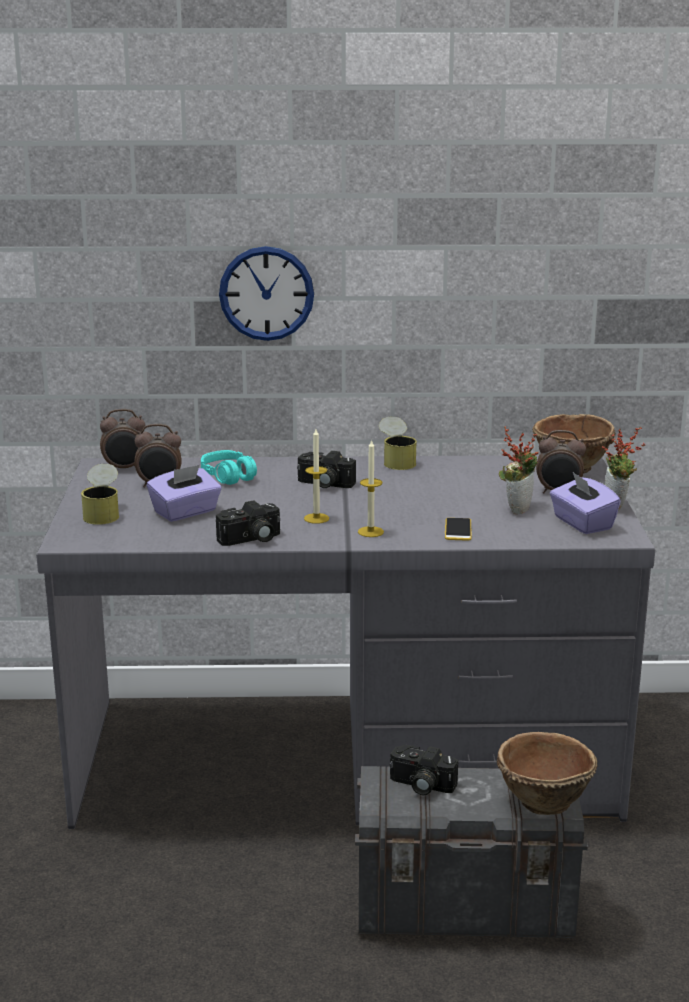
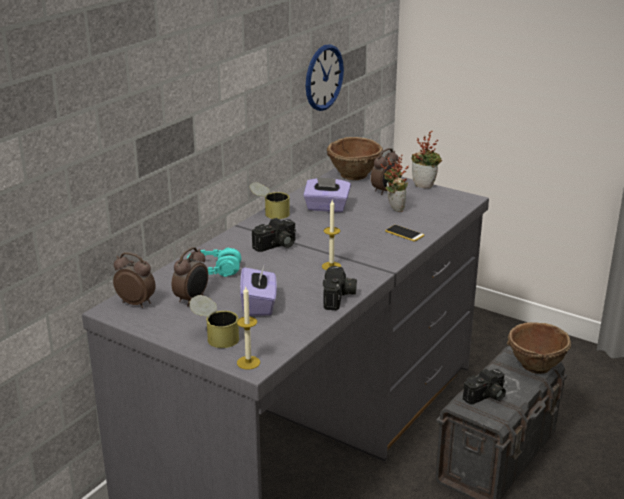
camera: 55 degrees left, 5 degrees up
alarm clock [100,409,145,468] -> alarm clock turned 90 degrees counterclockwise [113,252,156,308]
wall clock [219,246,314,341] -> wall clock moved to [306,44,344,111]
candle [358,439,384,537] -> candle moved to [237,287,260,369]
purple tissue box [550,472,621,534] -> purple tissue box moved to [303,177,351,212]

